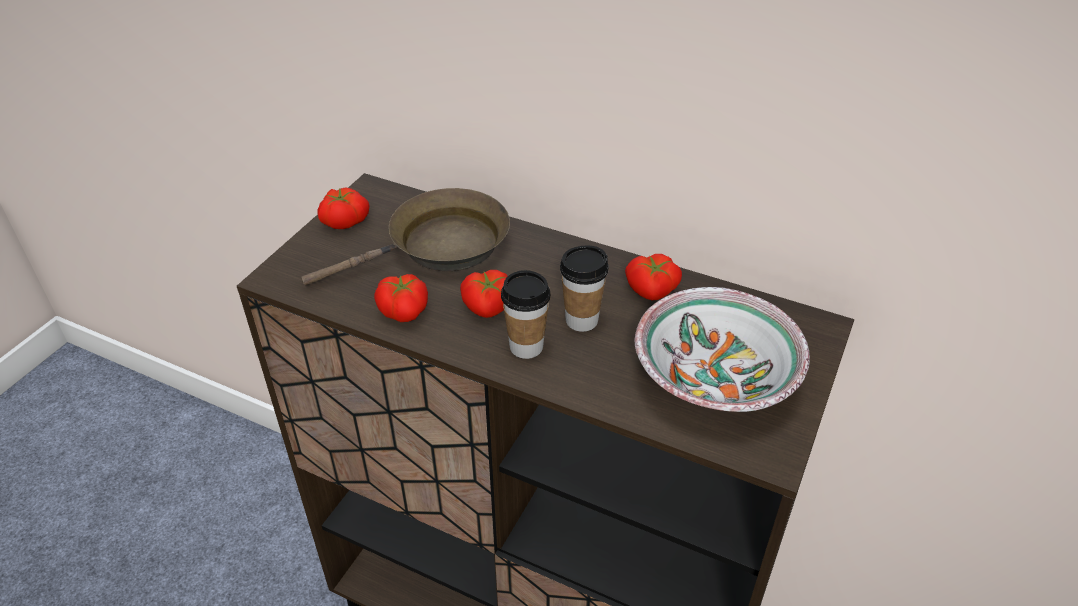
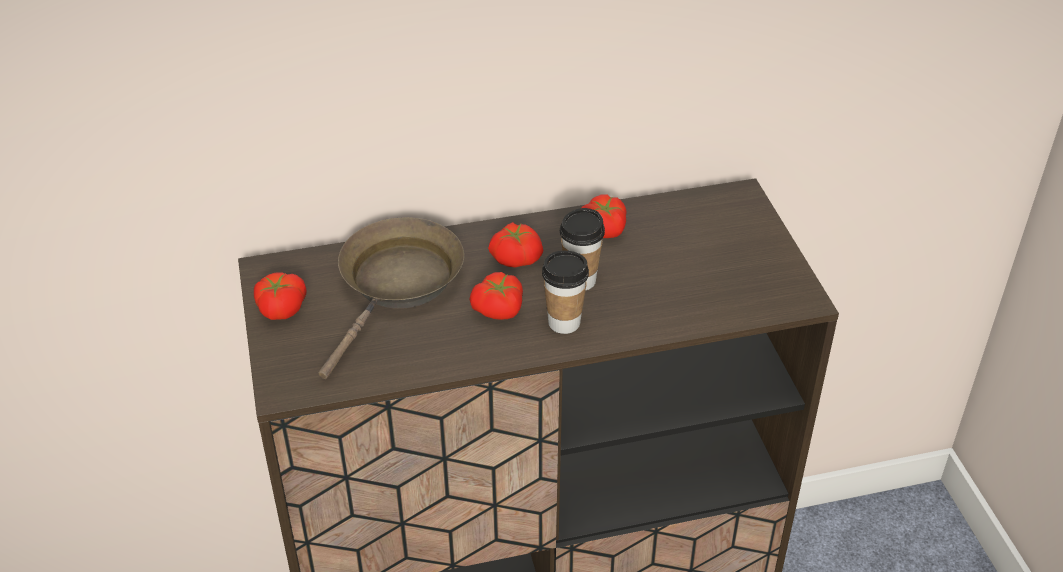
camera: 40 degrees left, 0 degrees up
tomato [374,274,428,322] -> tomato moved to [488,222,543,267]
bowl [634,287,810,412] -> none

